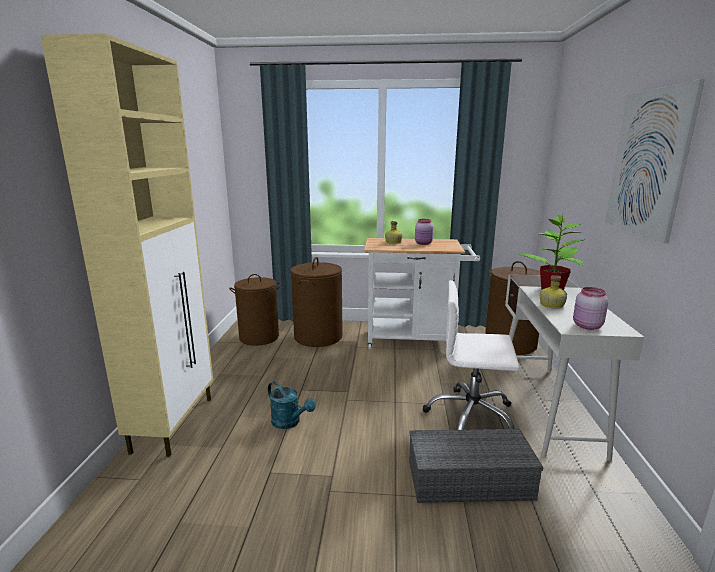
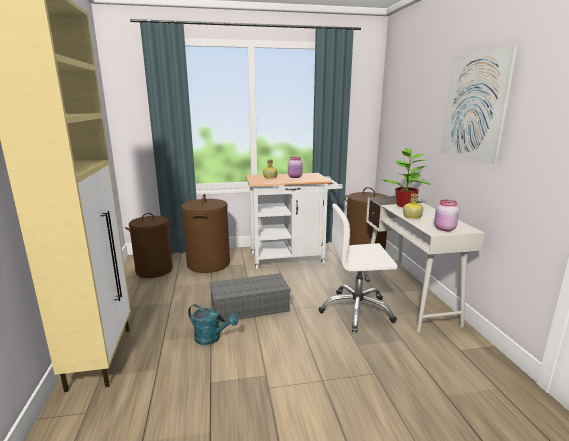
camera: 15 degrees left, 0 degrees up
grey storage box [409,429,544,503] -> grey storage box moved to [210,273,291,323]

